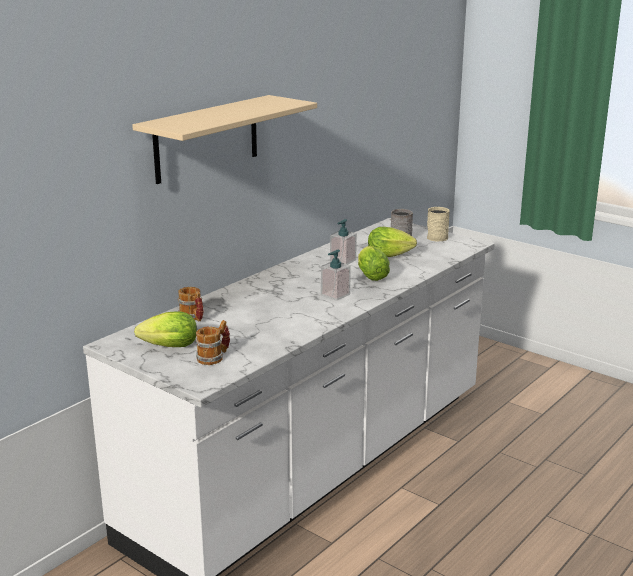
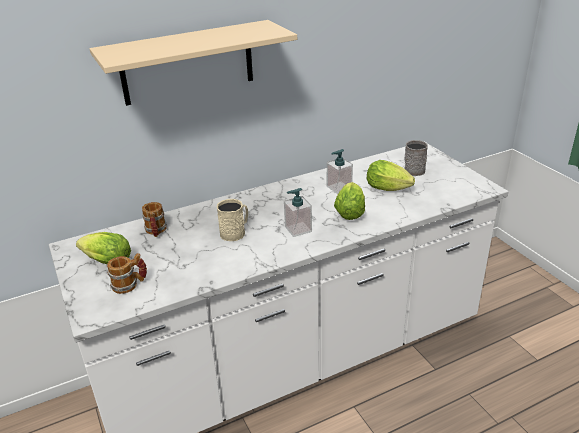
camera: 25 degrees right, 10 degrees up
beige mug [427,207,450,242] -> beige mug moved to [217,199,248,241]

